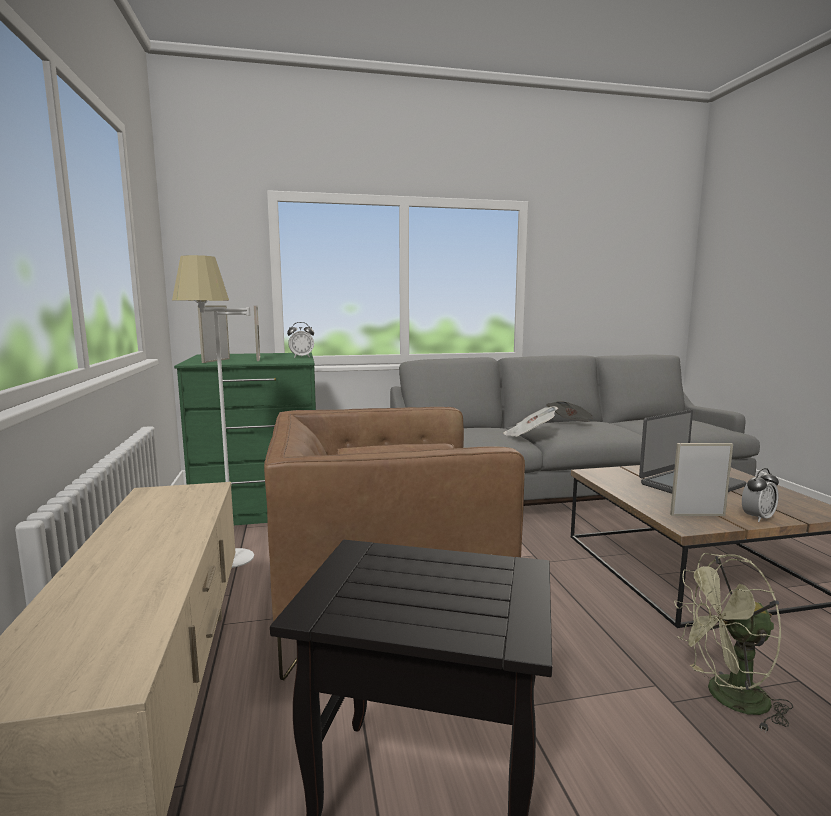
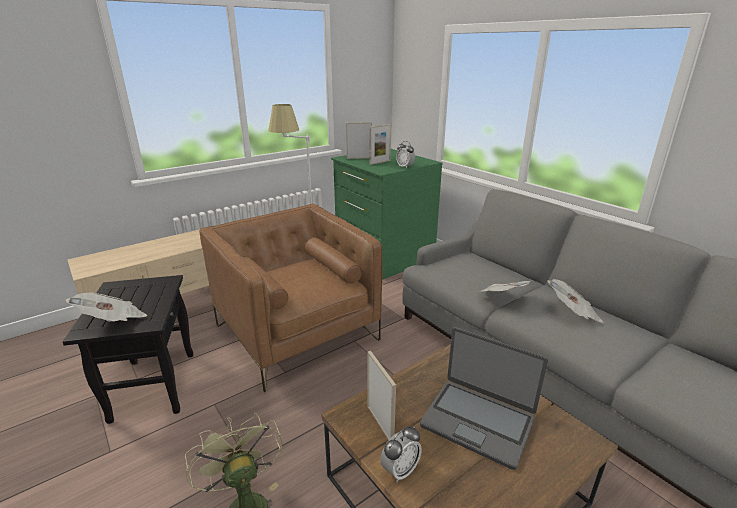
camera: 65 degrees right, 15 degrees up
alarm clock [742,468,779,522] -> alarm clock turned 75 degrees counterclockwise [380,426,422,482]
none -> newspaper [65,292,147,322]

